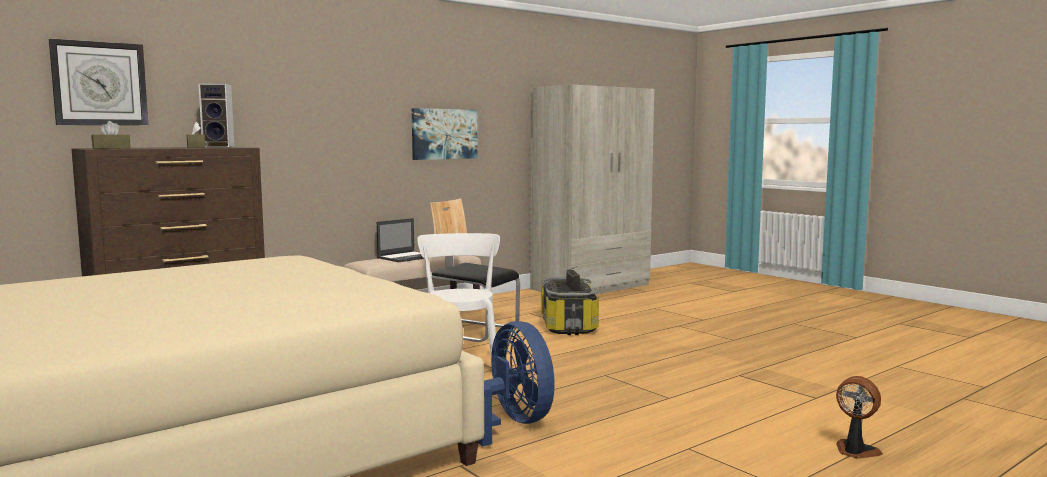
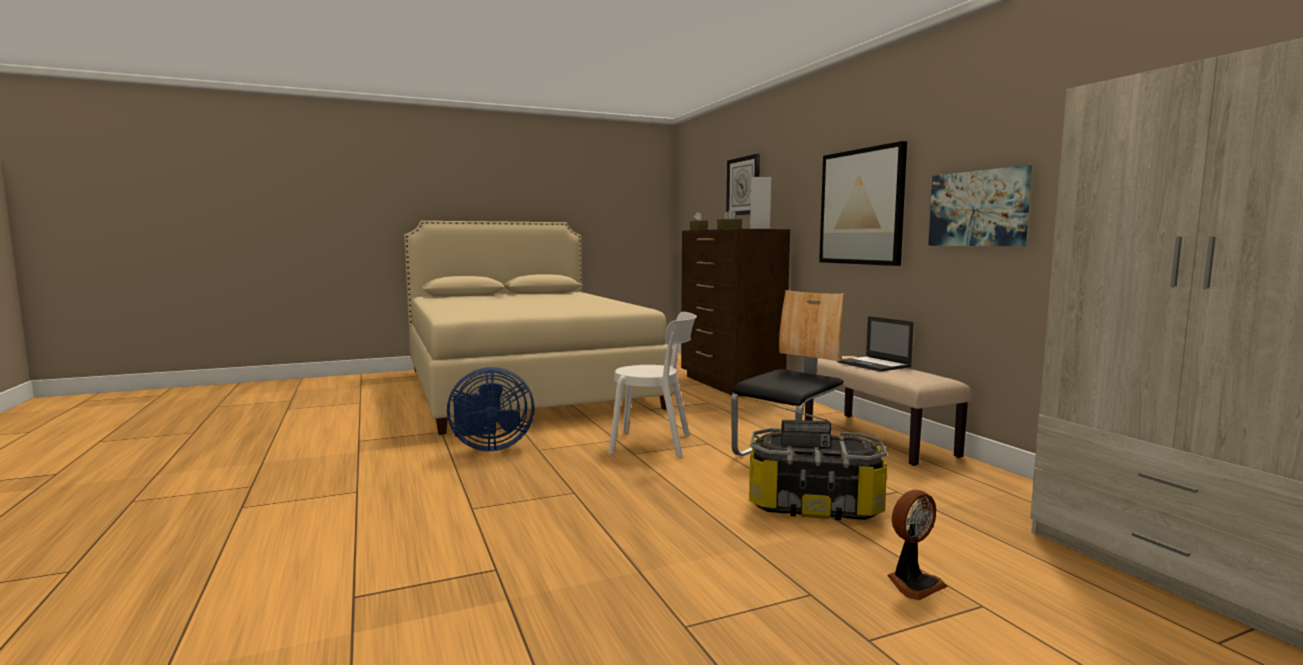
camera: 105 degrees right, 0 degrees up
fan [836,376,883,459] -> fan moved to [888,490,948,600]
none -> picture [819,141,907,266]

